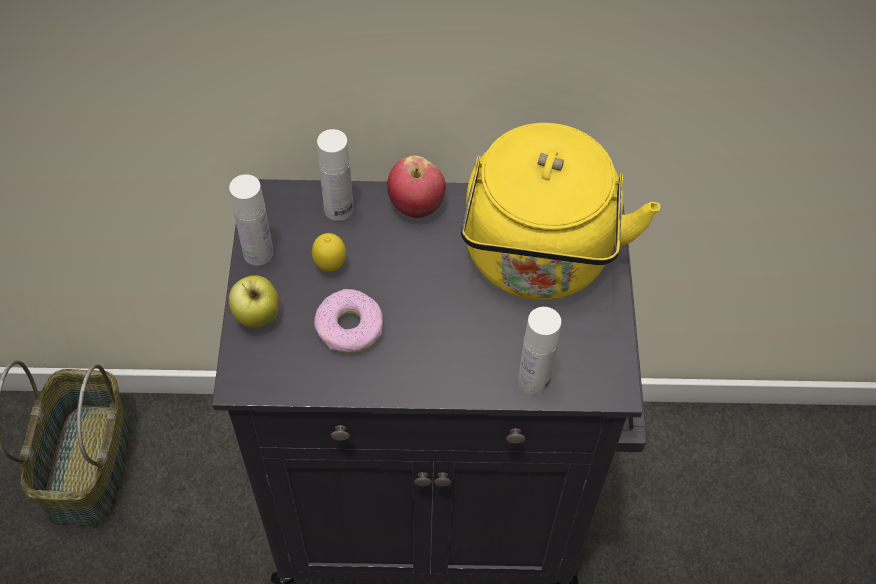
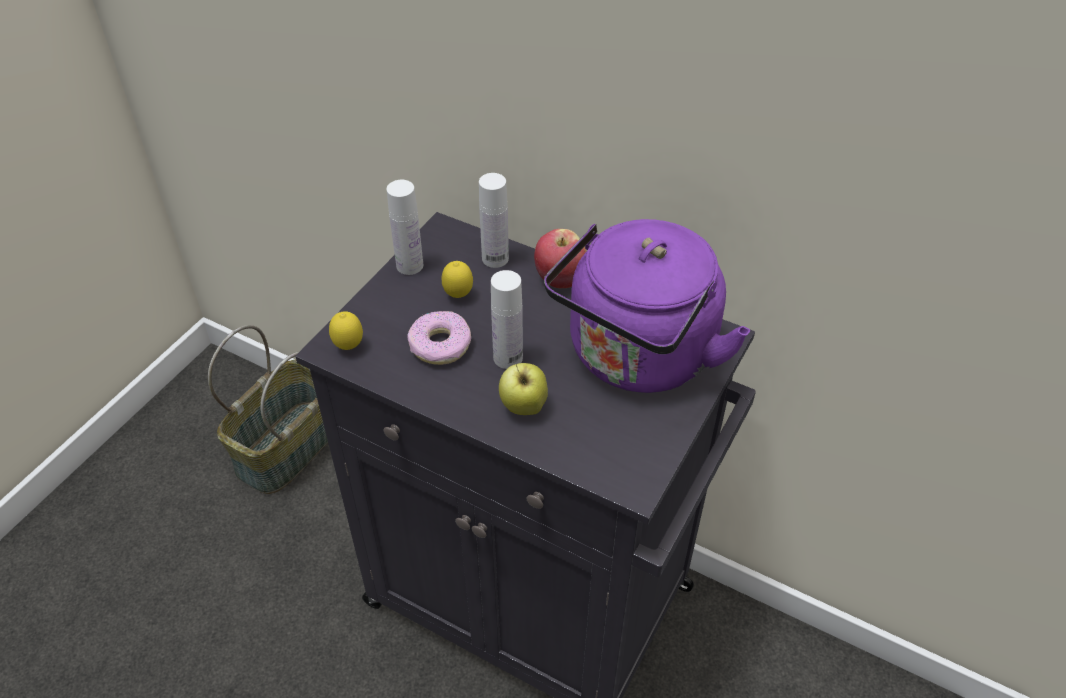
camera: 30 degrees right, 10 degrees down
apple [229,275,279,328] -> apple moved to [499,363,548,415]
yellow kettle [461,123,660,300] -> purple kettle [544,219,750,393]
white bottle [518,307,561,395] -> white bottle moved to [491,270,523,369]
none -> lemon [329,311,363,350]

